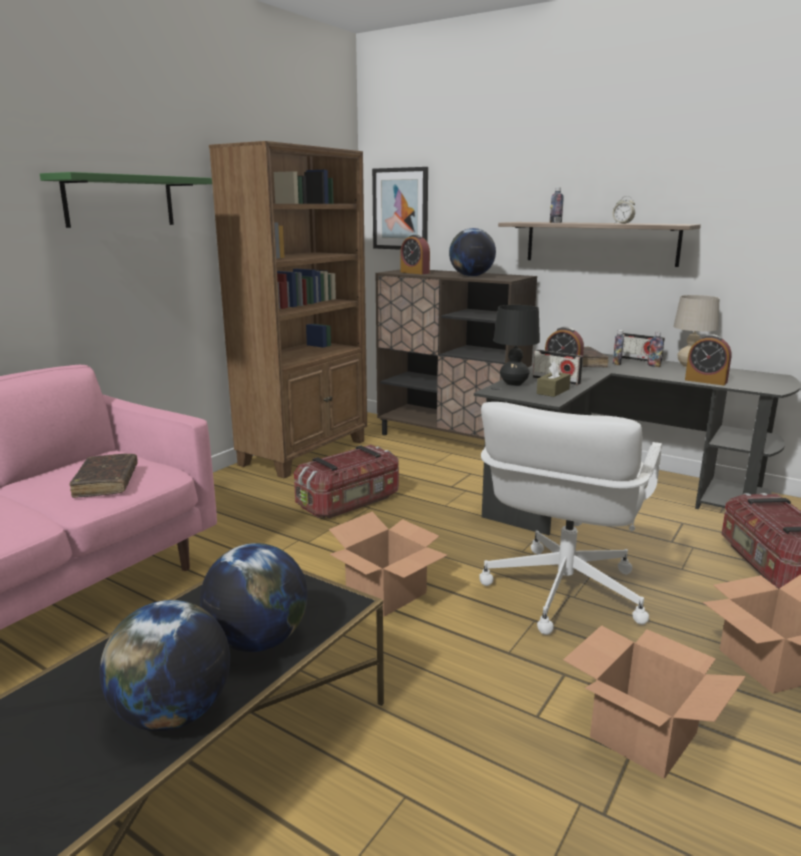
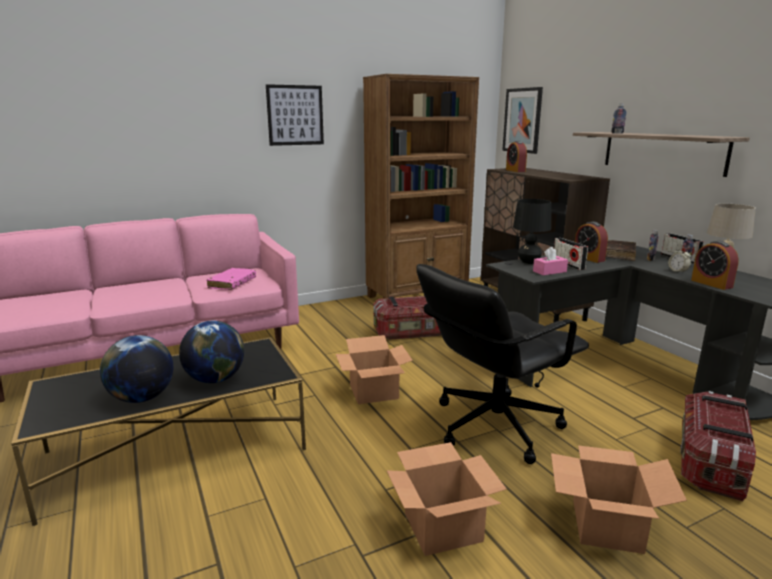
camera: 30 degrees right, 0 degrees up
green shelf [40,172,212,228] -> picture [266,84,324,146]
brown book [69,454,138,498] -> pink book [206,268,256,290]
globe [449,228,496,277] -> none
white office chair [479,402,662,635] -> black office chair [416,264,589,464]
brown tissue box [537,361,571,397] -> pink tissue box [533,247,568,275]
alarm clock [612,196,635,224] -> alarm clock moved to [668,248,691,272]

